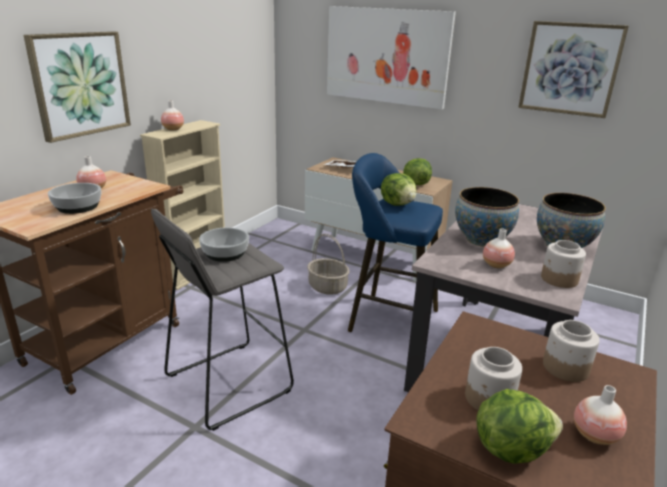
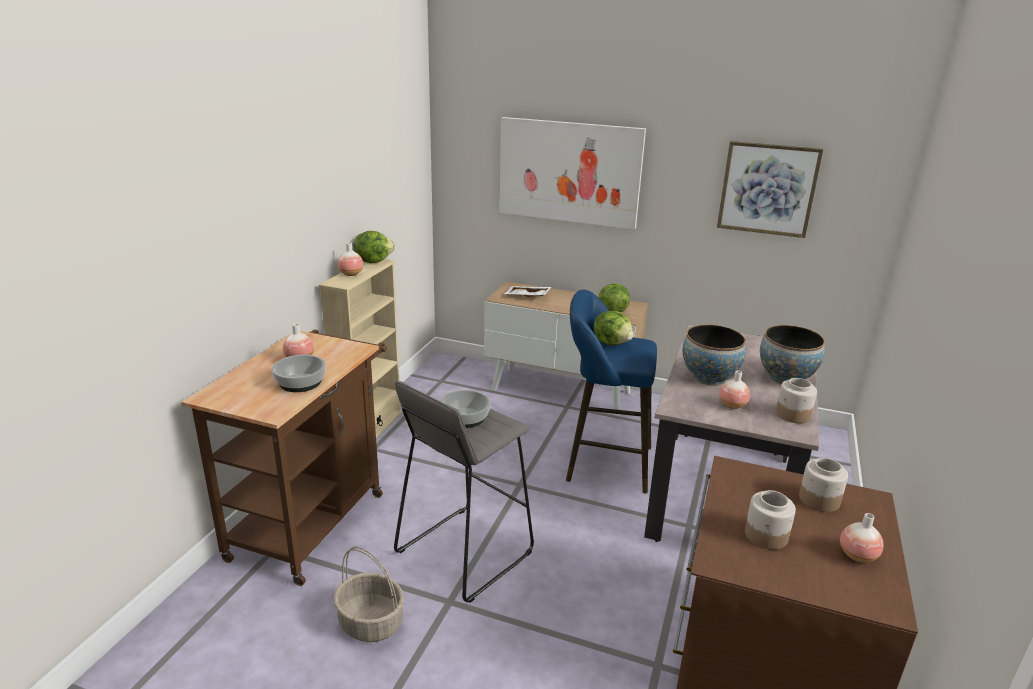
camera: 10 degrees left, 0 degrees up
picture [23,31,131,143] -> none
basket [307,234,350,295] -> basket moved to [334,547,404,642]
lettuce [476,389,563,464] -> lettuce moved to [354,231,395,263]

